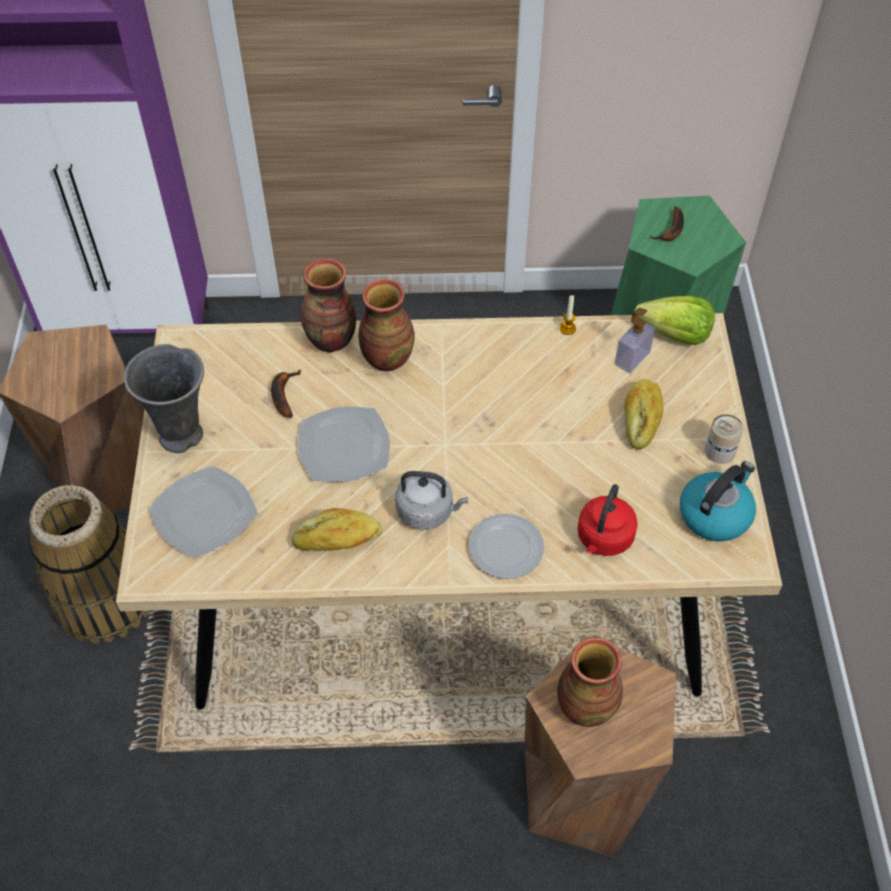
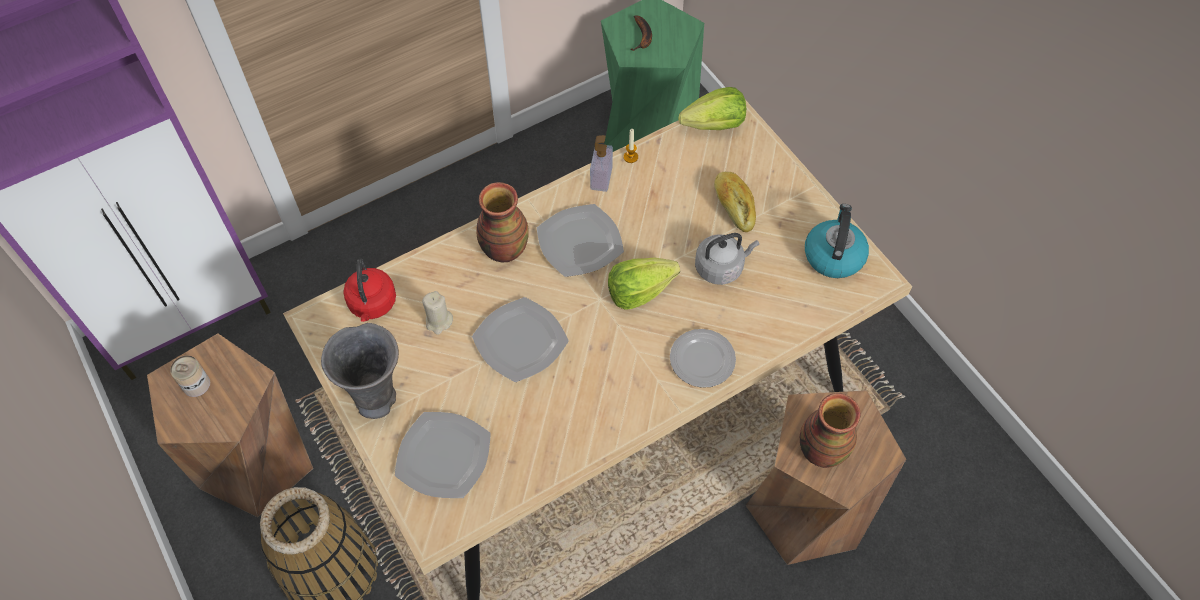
camera: 30 degrees left, 5 degrees up
banana [271,370,301,418] -> beige candle [422,291,453,335]
bread [292,508,382,550] -> none
vase [301,259,356,353] -> none
grey kettle [395,471,468,530] -> grey kettle moved to [695,233,759,285]
red kettle [577,484,638,556] -> red kettle moved to [343,258,396,322]
soap dispenser [615,308,655,373] -> soap dispenser moved to [590,135,613,192]
can [705,414,744,464] -> can moved to [170,355,210,397]
none -> plate [537,204,624,277]
none -> lettuce [608,257,680,310]

